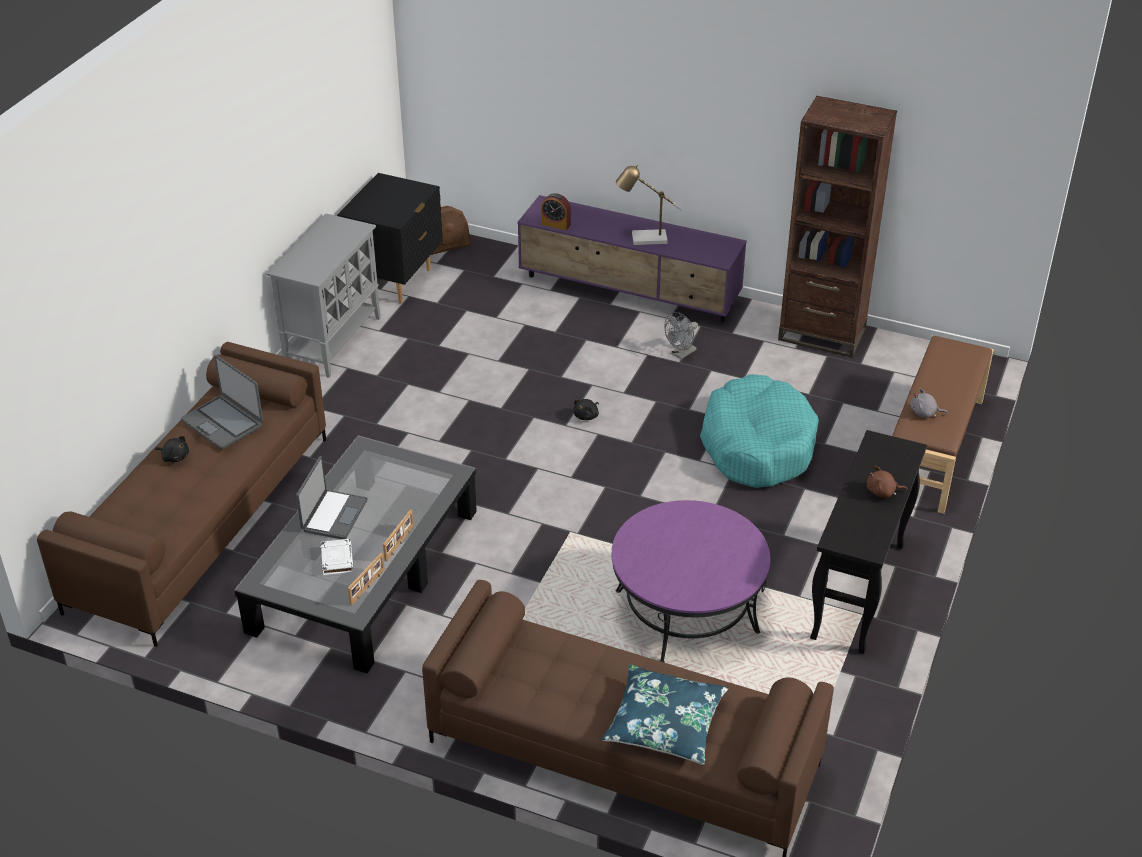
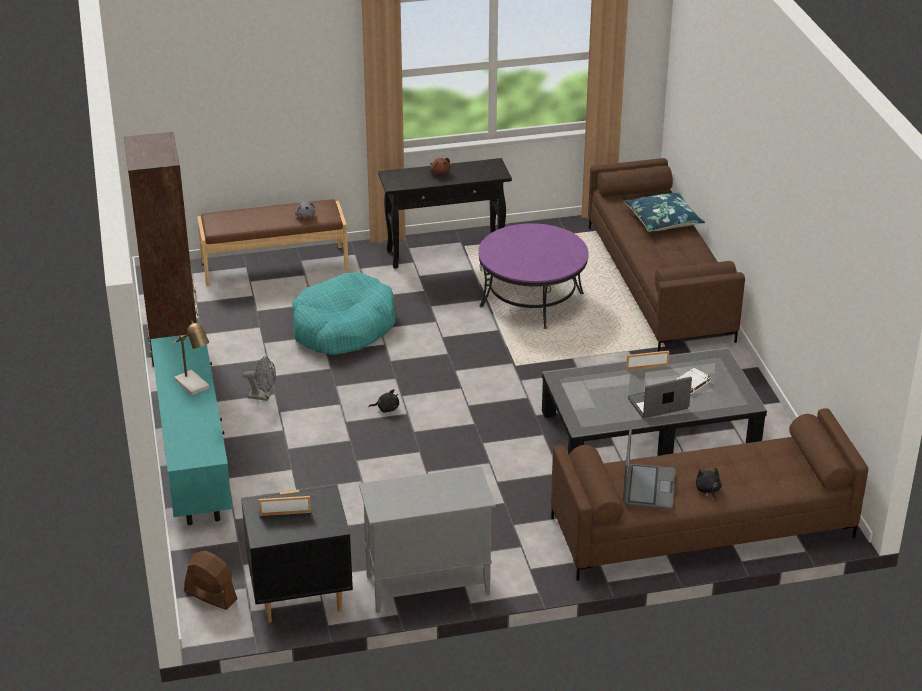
camera: 125 degrees left, 5 degrees down
picture frame [348,553,385,605] -> picture frame moved to [259,496,311,516]
purple tv stand [517,195,747,322] -> turquoise tv stand [151,335,232,525]
alarm clock [541,193,571,230] -> none

